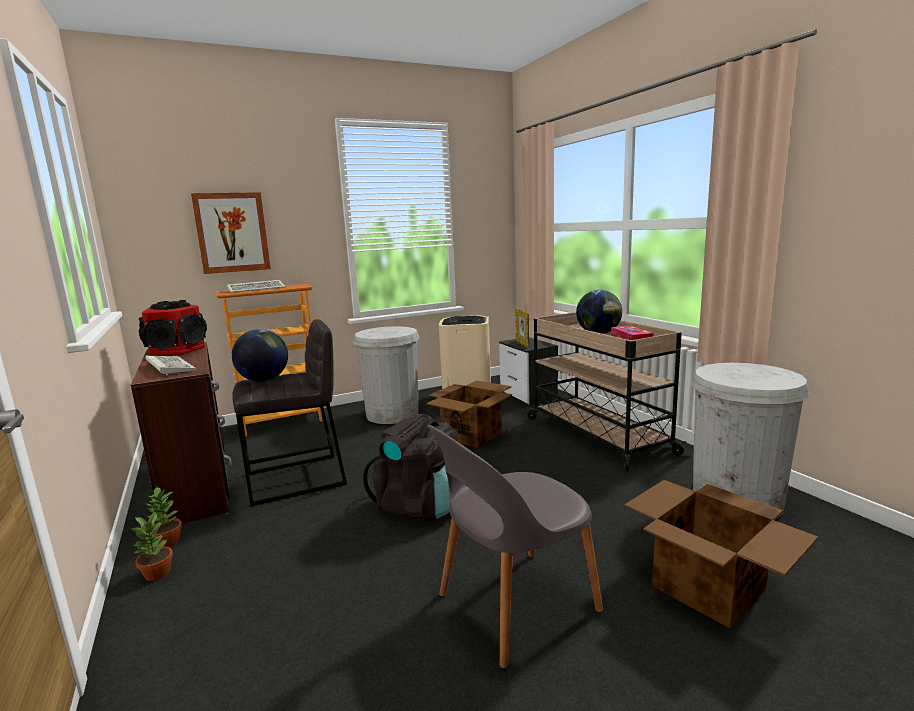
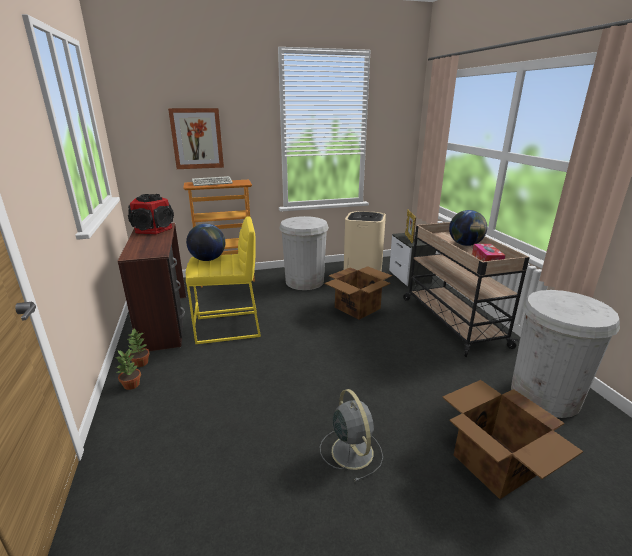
camera: 10 degrees right, 10 degrees up
keyboard [146,356,196,376] -> none
grey stool [232,319,347,506] -> yellow stool [186,216,261,344]
black backpack [363,414,457,522] -> none
grey chair [427,425,603,668] -> grey fan [320,389,383,482]

